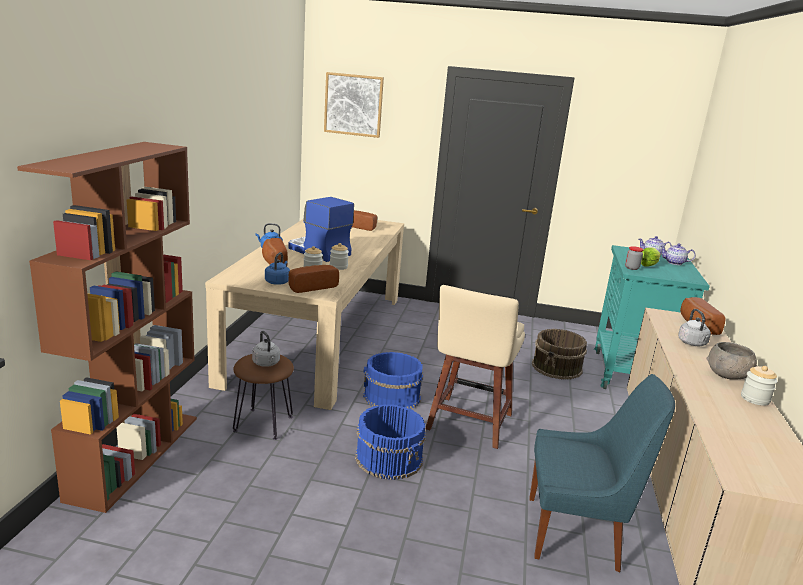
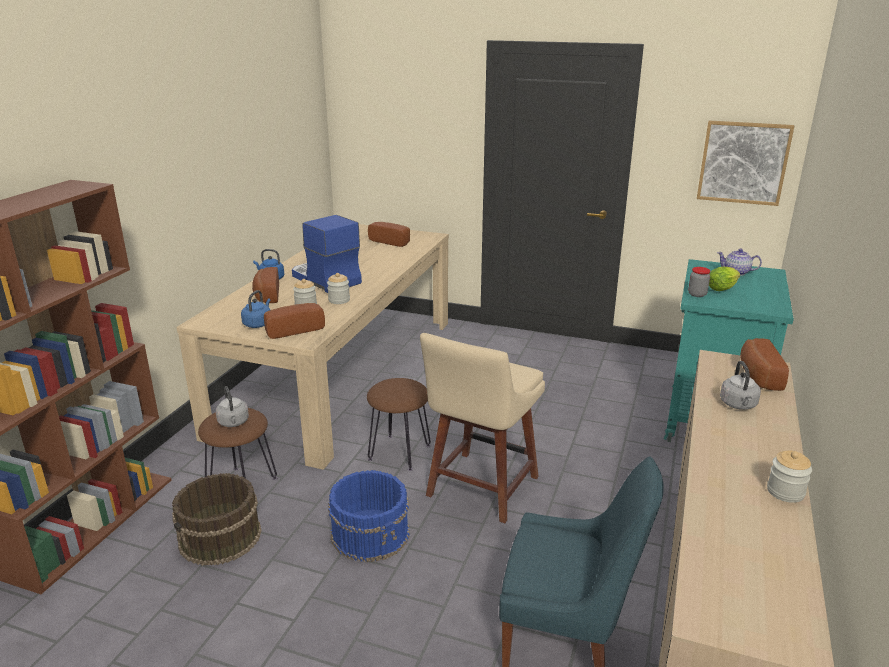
camera: 10 degrees right, 5 degrees up
picture [324,72,384,138] -> picture moved to [697,121,794,206]
blue bucket [363,352,423,409] -> brown stool [367,378,431,471]
brown bucket [532,329,587,380] -> brown bucket moved to [172,473,261,566]
teapot [661,243,696,265] -> none
grey bowl [707,342,757,380] -> none

